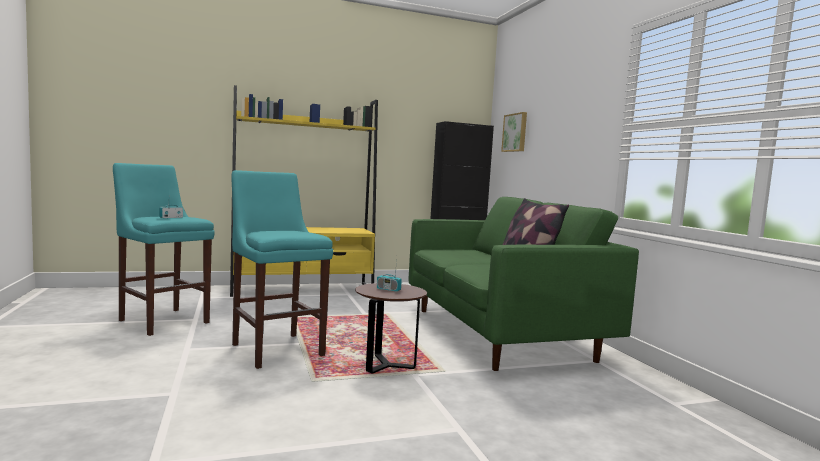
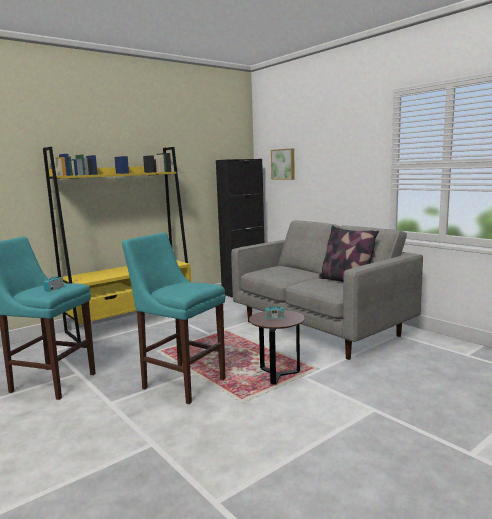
camera: 20 degrees left, 5 degrees up
green sofa [409,197,639,371] -> grey sofa [231,220,423,360]

